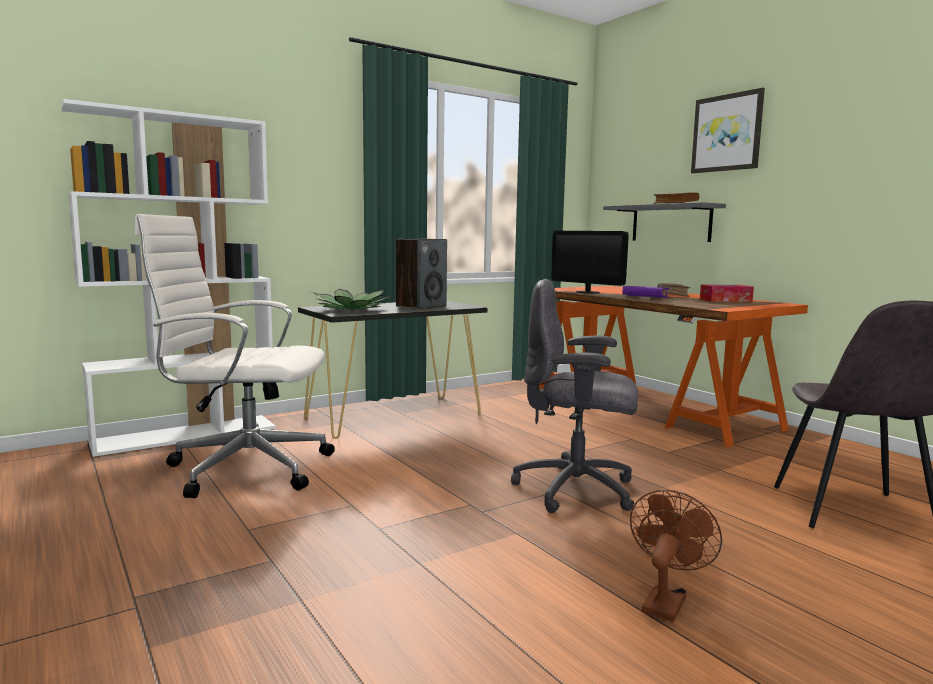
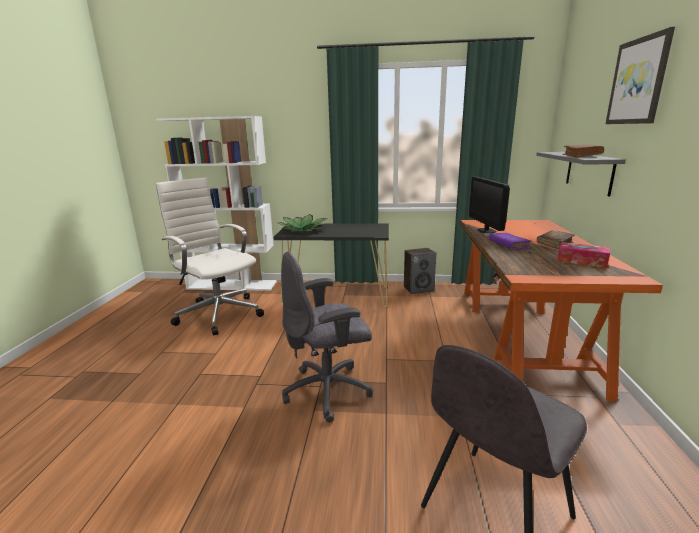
camera: 40 degrees right, 10 degrees up
speaker [396,239,447,310] -> speaker moved to [404,248,436,294]
grey office chair [511,279,638,513] -> grey office chair turned 75 degrees counterclockwise [281,251,374,423]
brown fan [630,490,722,622] -> none

